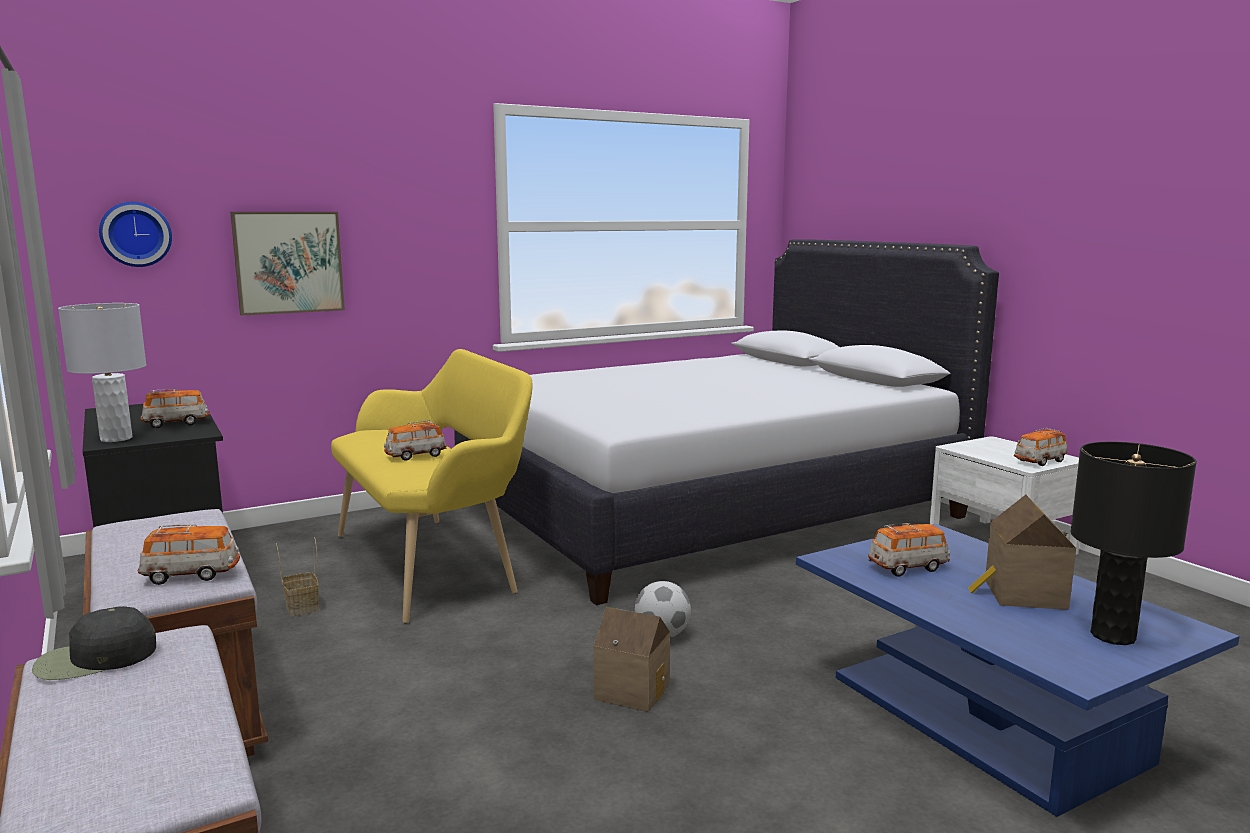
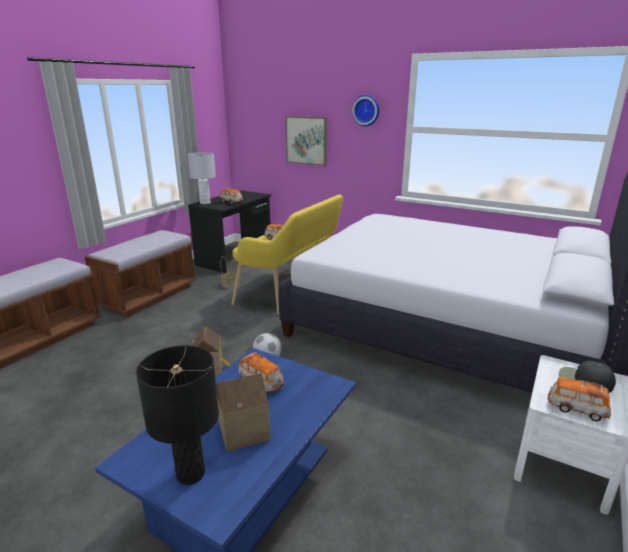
camera: 60 degrees right, 10 degrees up
black cap [32,606,156,680] -> black cap moved to [559,361,616,393]
wall clock [99,202,172,267] -> wall clock moved to [352,95,379,126]
toy car [138,524,240,585] -> none

